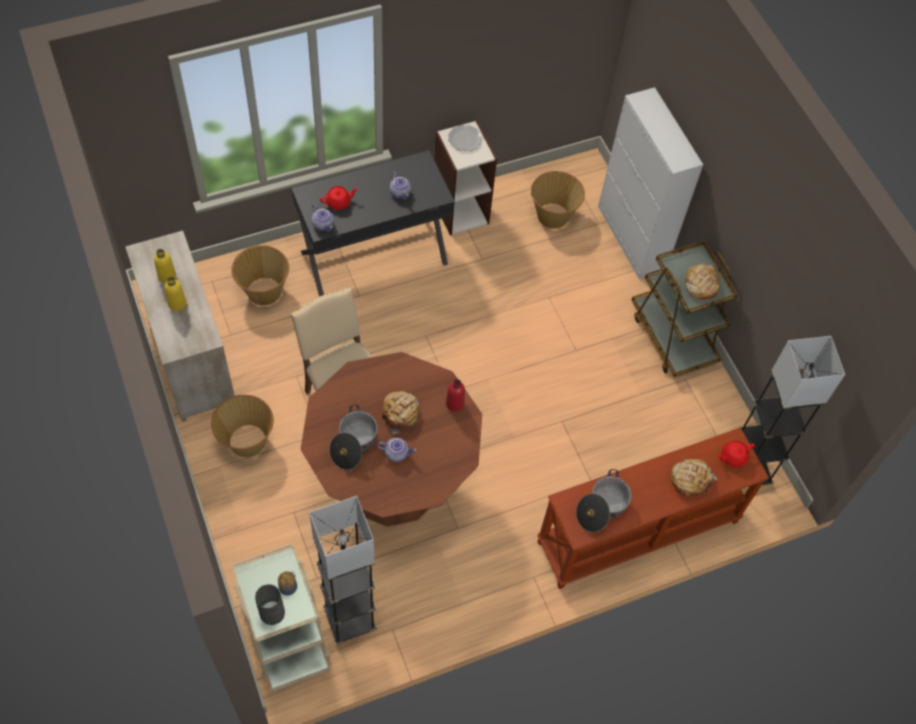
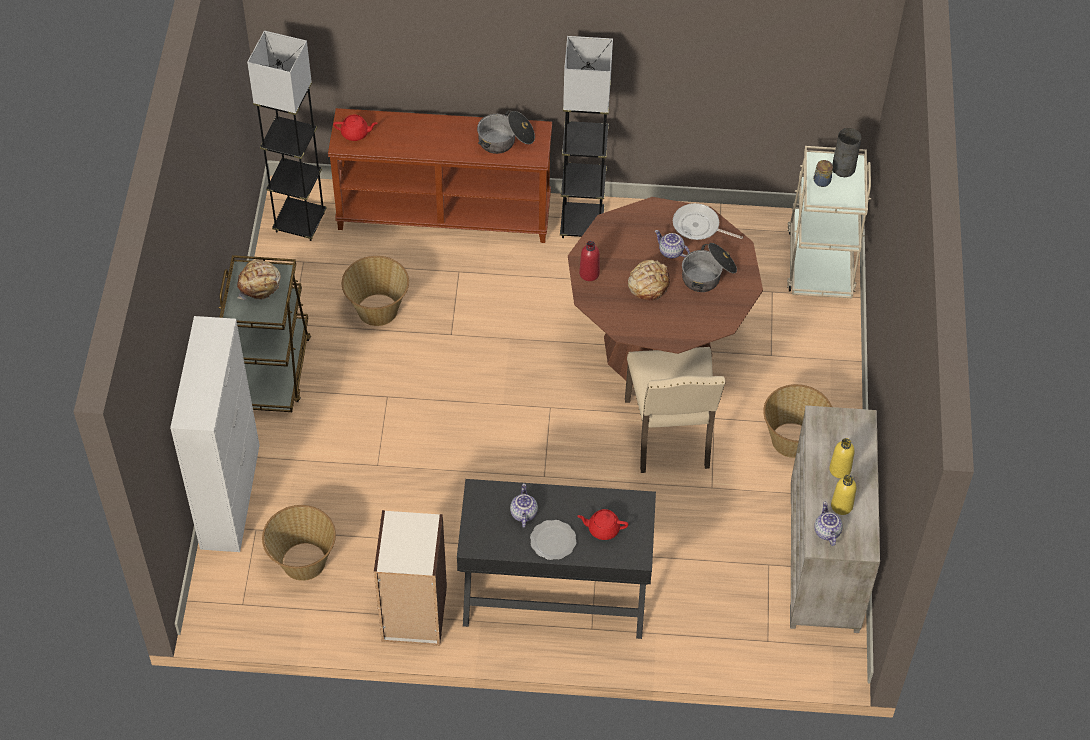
camera: 150 degrees left, 5 degrees down
basket [231,245,289,306] -> basket moved to [342,256,409,326]
grey floor lamp [309,496,377,644] -> grey floor lamp moved to [560,36,613,238]
teapot [312,204,334,231] -> teapot moved to [814,502,843,546]
plate [448,125,482,151] -> plate moved to [530,520,577,560]
bread [671,459,717,497] -> none
none -> frying pan [673,203,743,240]

